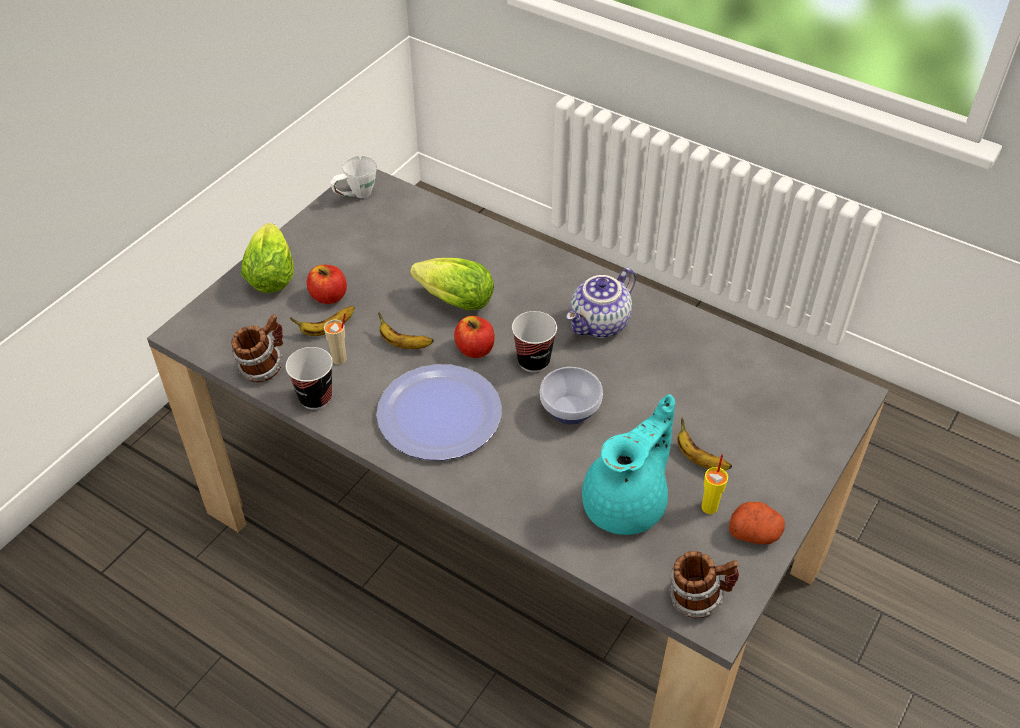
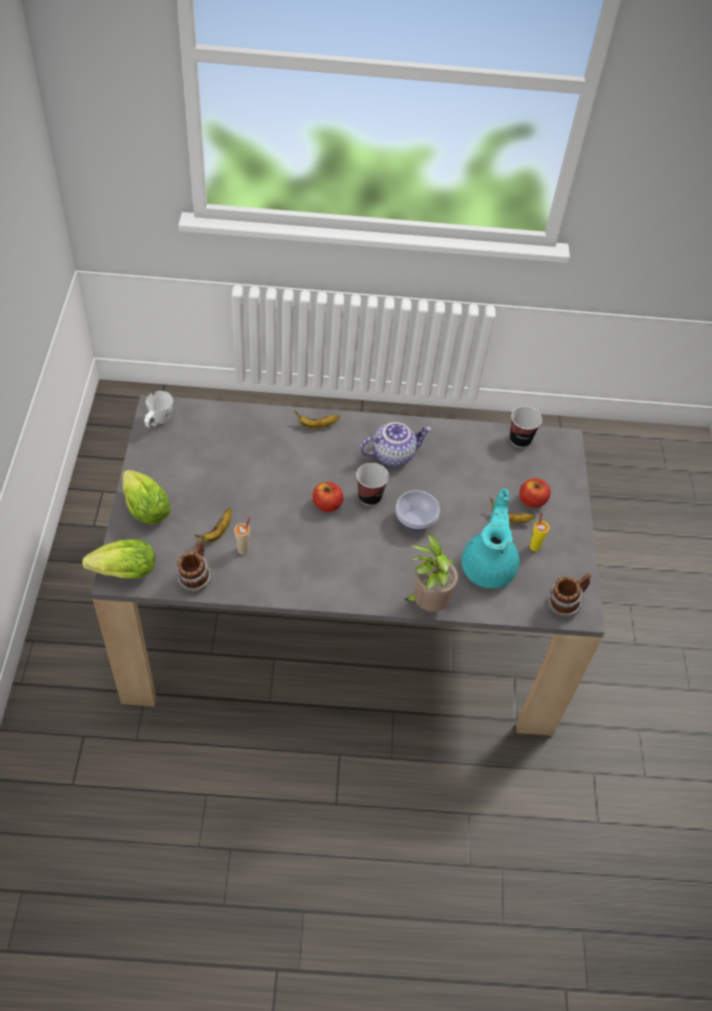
camera: 35 degrees left, 5 degrees up
cup [286,347,333,410] -> cup moved to [510,406,542,448]
apple [307,265,347,304] -> apple moved to [519,478,551,508]
plate [376,364,502,460] -> none
banana [378,312,434,349] -> banana moved to [295,411,340,429]
lettuce [410,258,494,311] -> lettuce moved to [82,539,155,578]
teapot [566,268,636,338] -> teapot turned 120 degrees counterclockwise [360,422,431,466]
potato [729,502,785,544] -> none
none -> potted plant [404,534,459,612]

